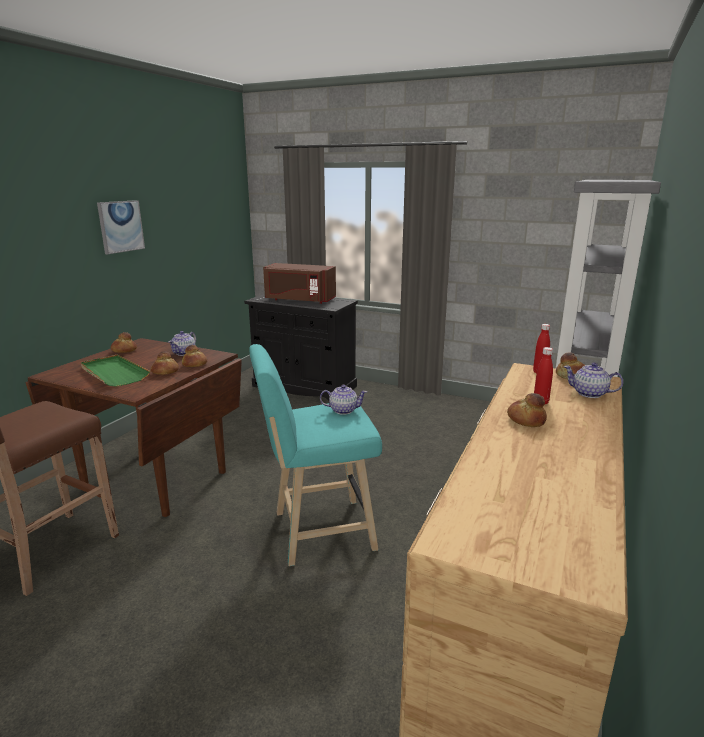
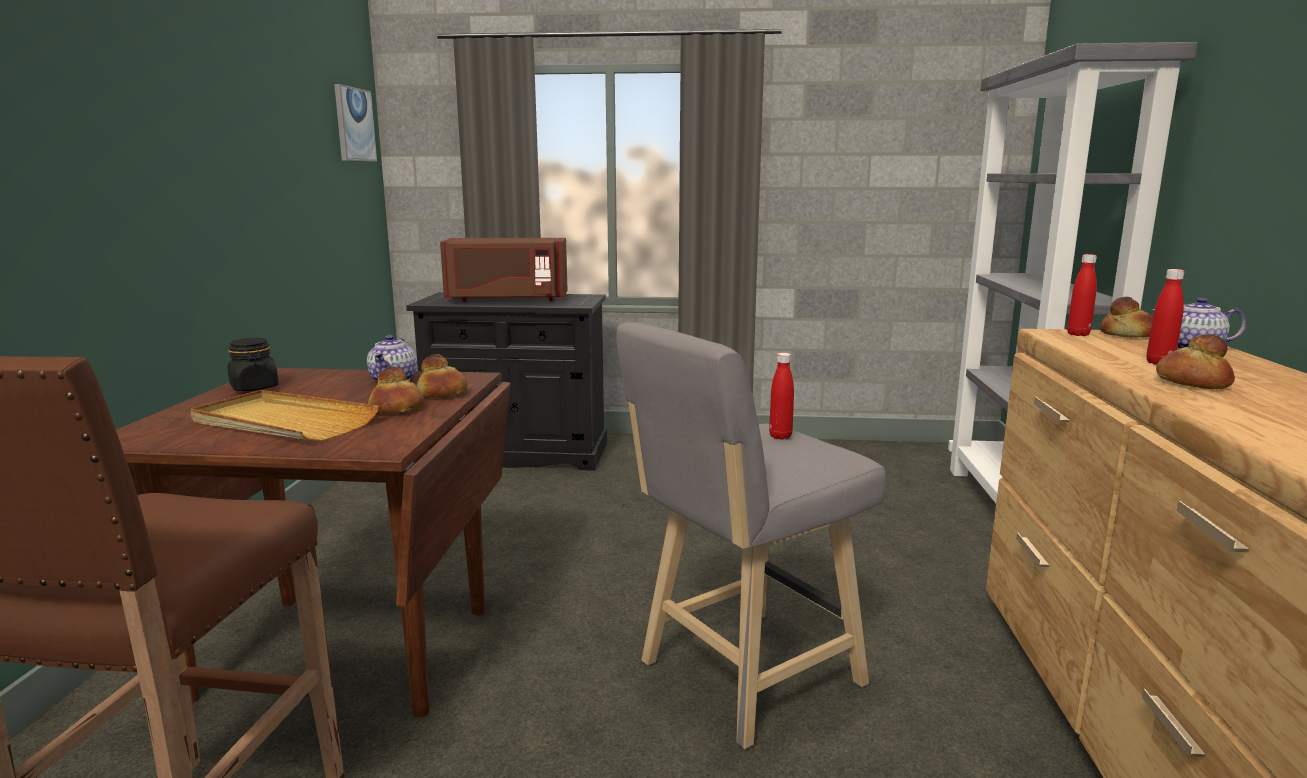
camera: 20 degrees left, 5 degrees down
green tray [81,354,150,387] -> beige tray [190,390,379,441]
picture [97,200,145,254] -> picture moved to [334,84,377,162]
bread [111,332,137,353] -> black jar [228,338,279,391]
turquoise stool [249,344,382,566] -> grey stool [616,322,886,749]
teapot [320,385,367,415] -> red bottle [769,353,794,440]

